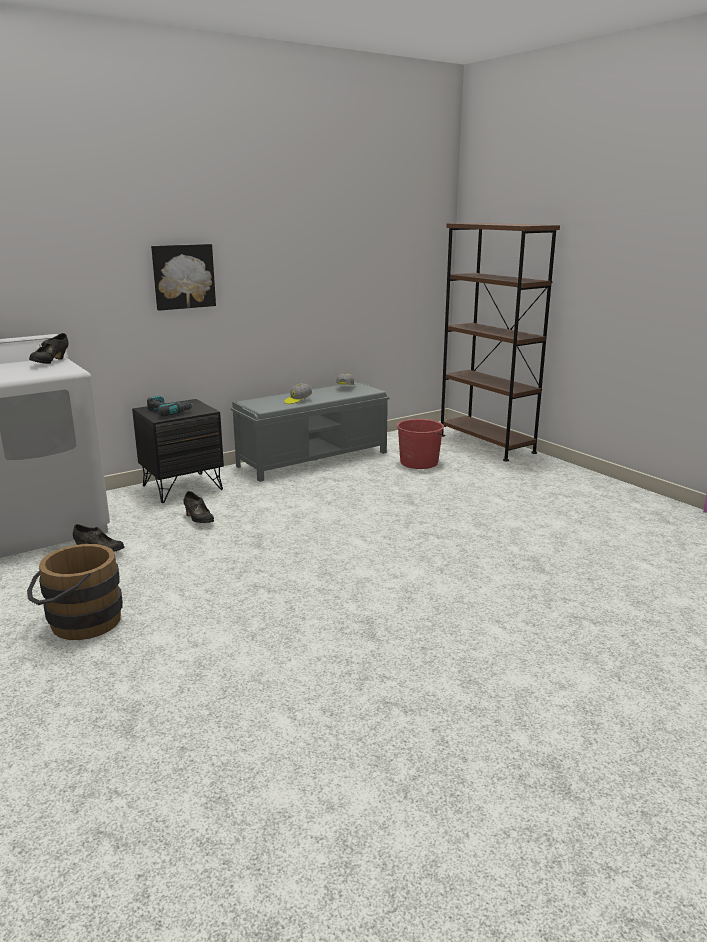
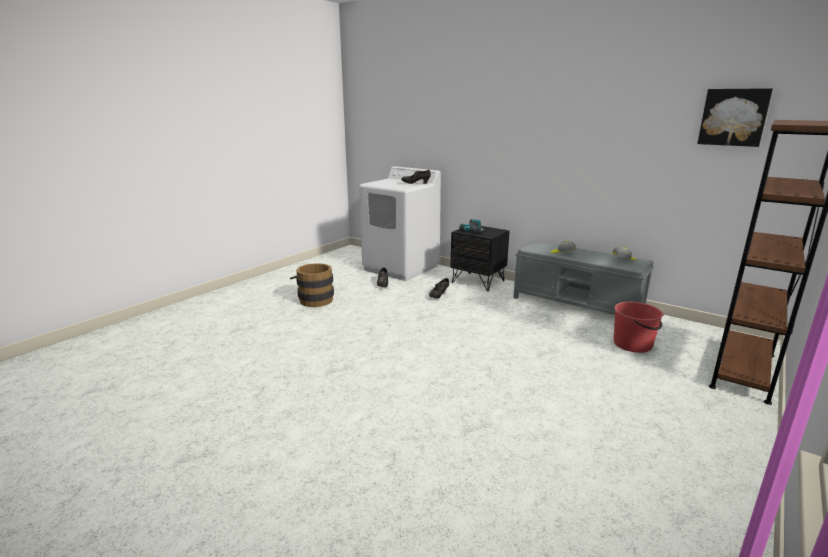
camera: 70 degrees right, 0 degrees up
picture [151,244,216,311] -> picture moved to [698,88,773,147]

